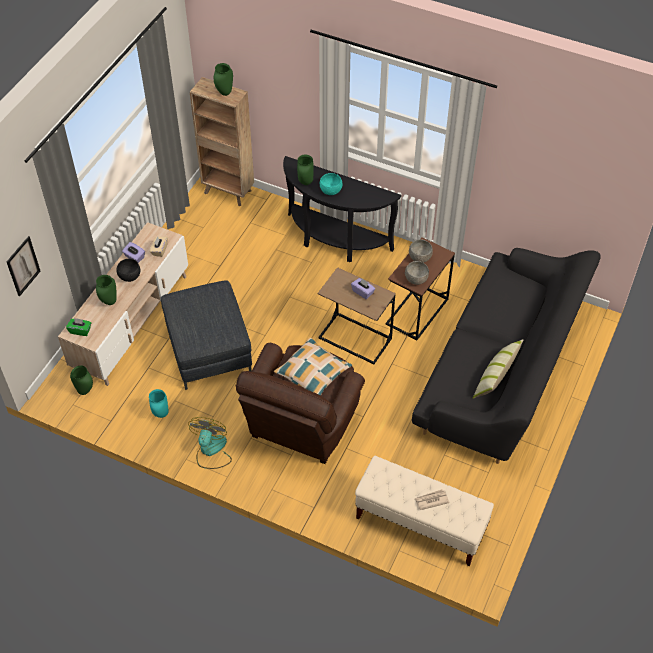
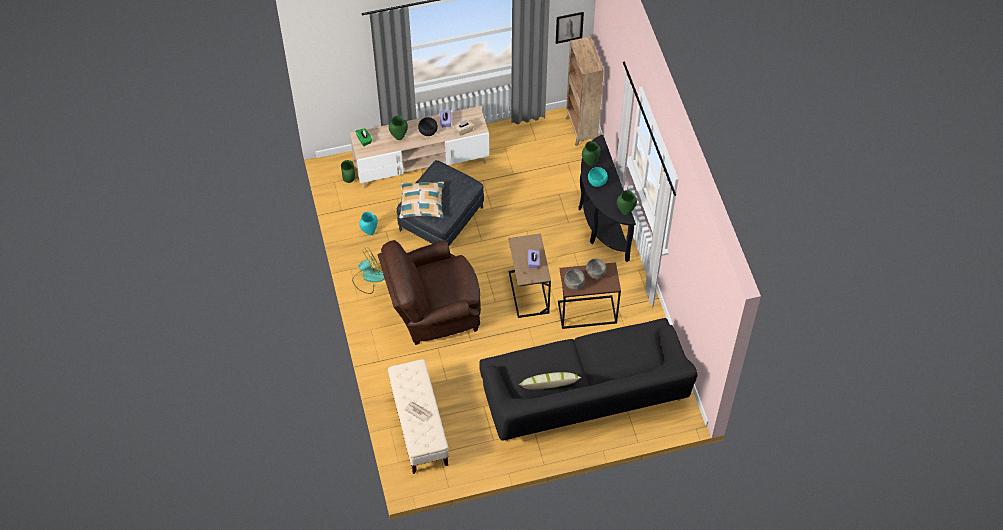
camera: 50 degrees right, 5 degrees up
picture [7,236,40,296] -> picture moved to [556,12,584,44]
green vase [214,63,233,96] -> green vase moved to [617,190,637,215]
pillow [274,337,352,396] -> pillow moved to [399,182,444,218]

